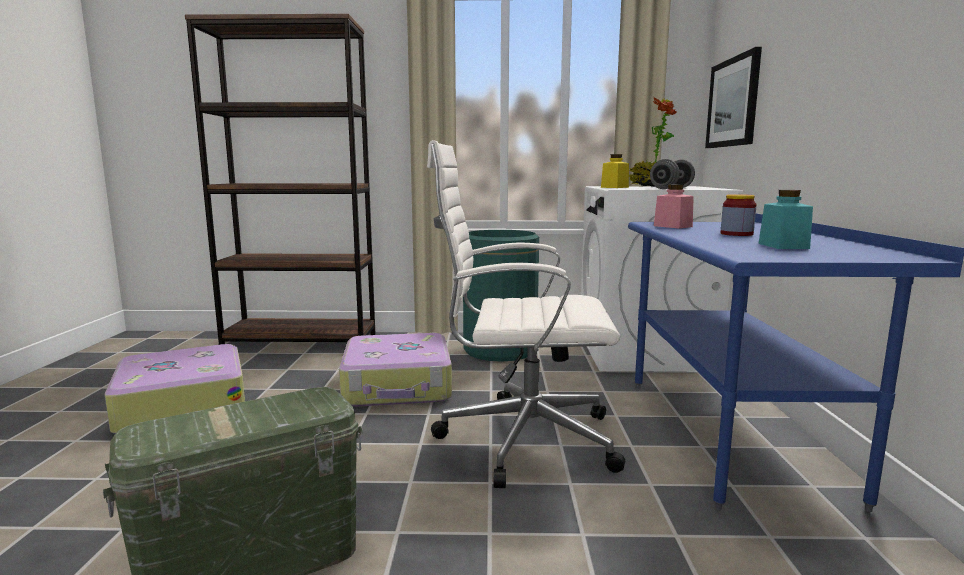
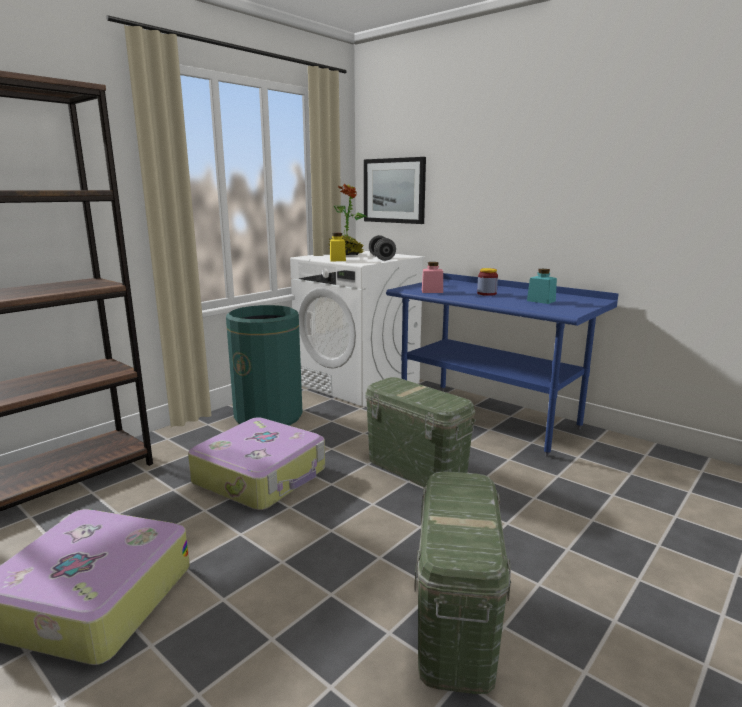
camera: 50 degrees left, 5 degrees up
white office chair [427,140,625,488] -> green storage box [365,377,476,488]

